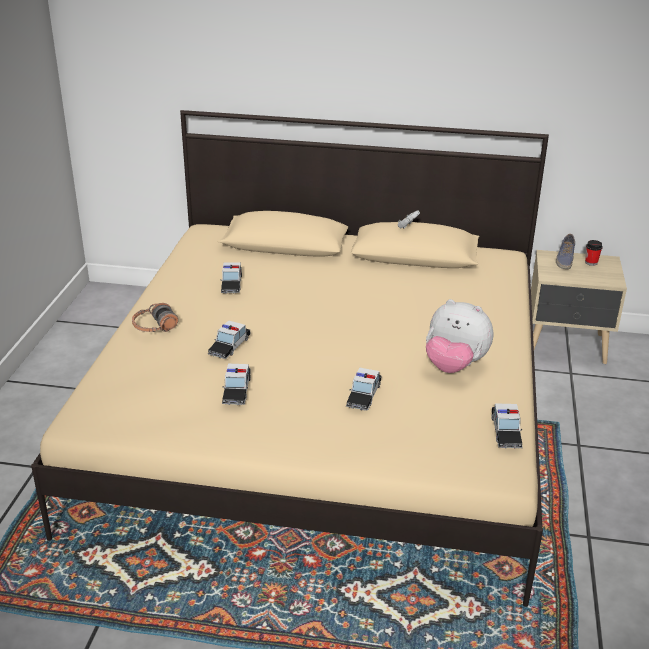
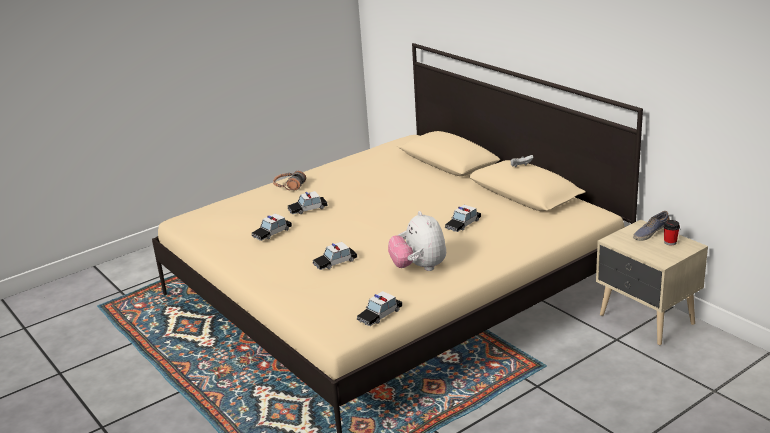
camera: 45 degrees right, 5 degrees down
toy car [220,262,242,294] -> toy car moved to [445,205,481,232]

